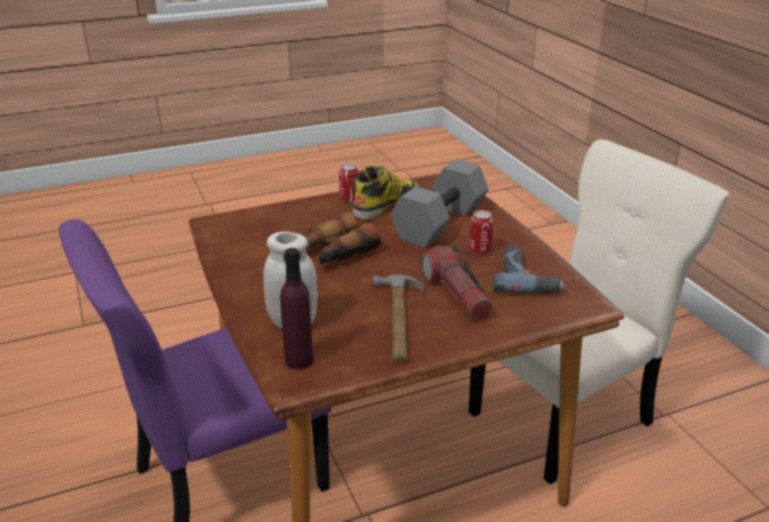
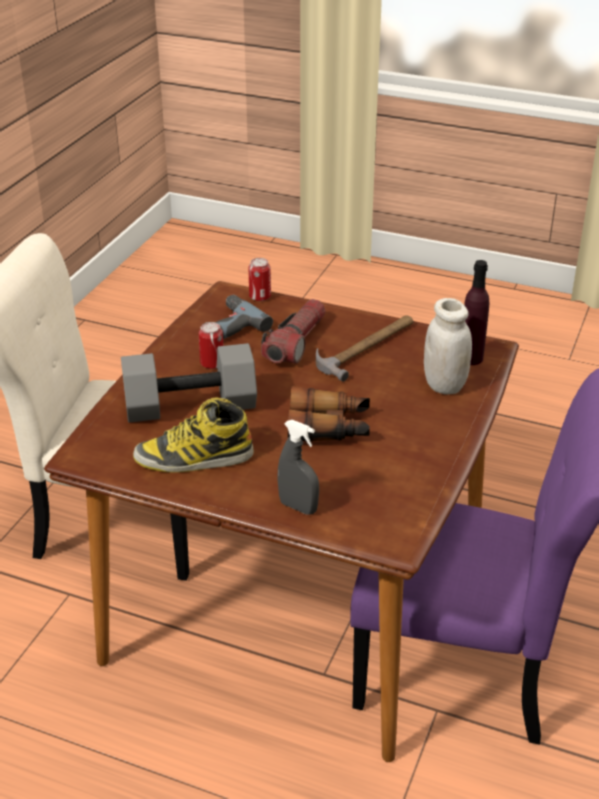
camera: 135 degrees left, 5 degrees up
can [339,163,359,203] -> can moved to [249,258,271,301]
none -> grey spray bottle [277,420,319,515]

